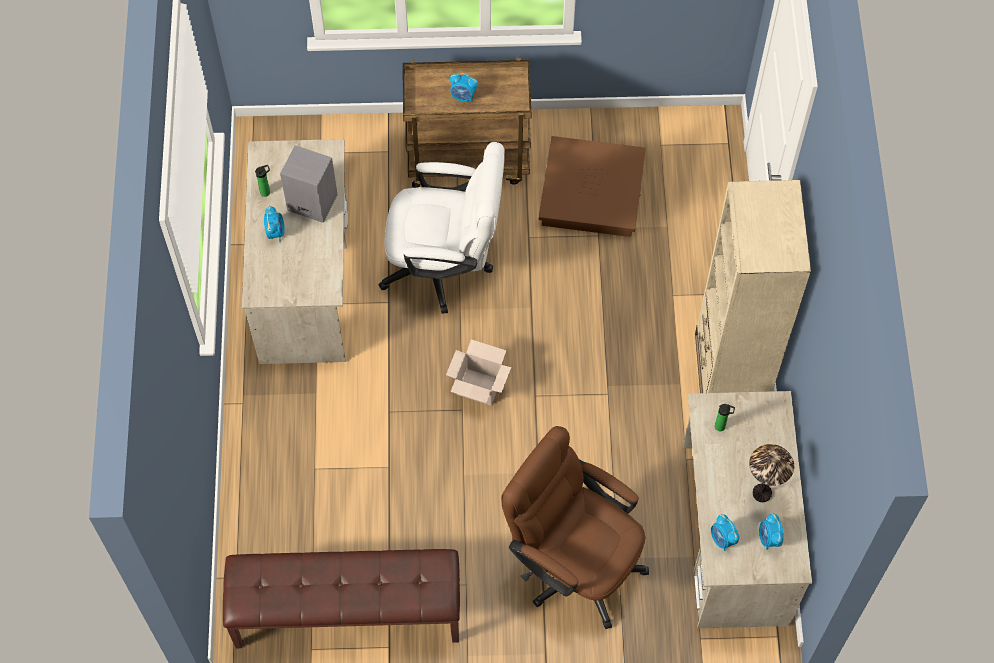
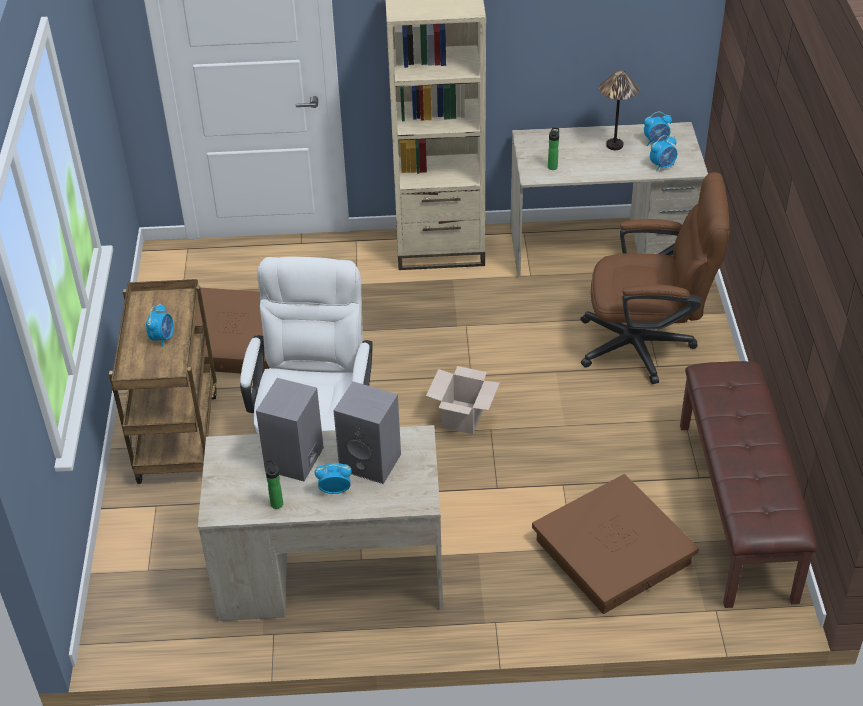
camera: 90 degrees left, 20 degrees down
brown office chair [501,426,649,629] -> brown office chair turned 120 degrees counterclockwise [580,172,730,384]
none -> grey speaker [333,381,401,484]
none -> brown storage box [532,474,699,614]

